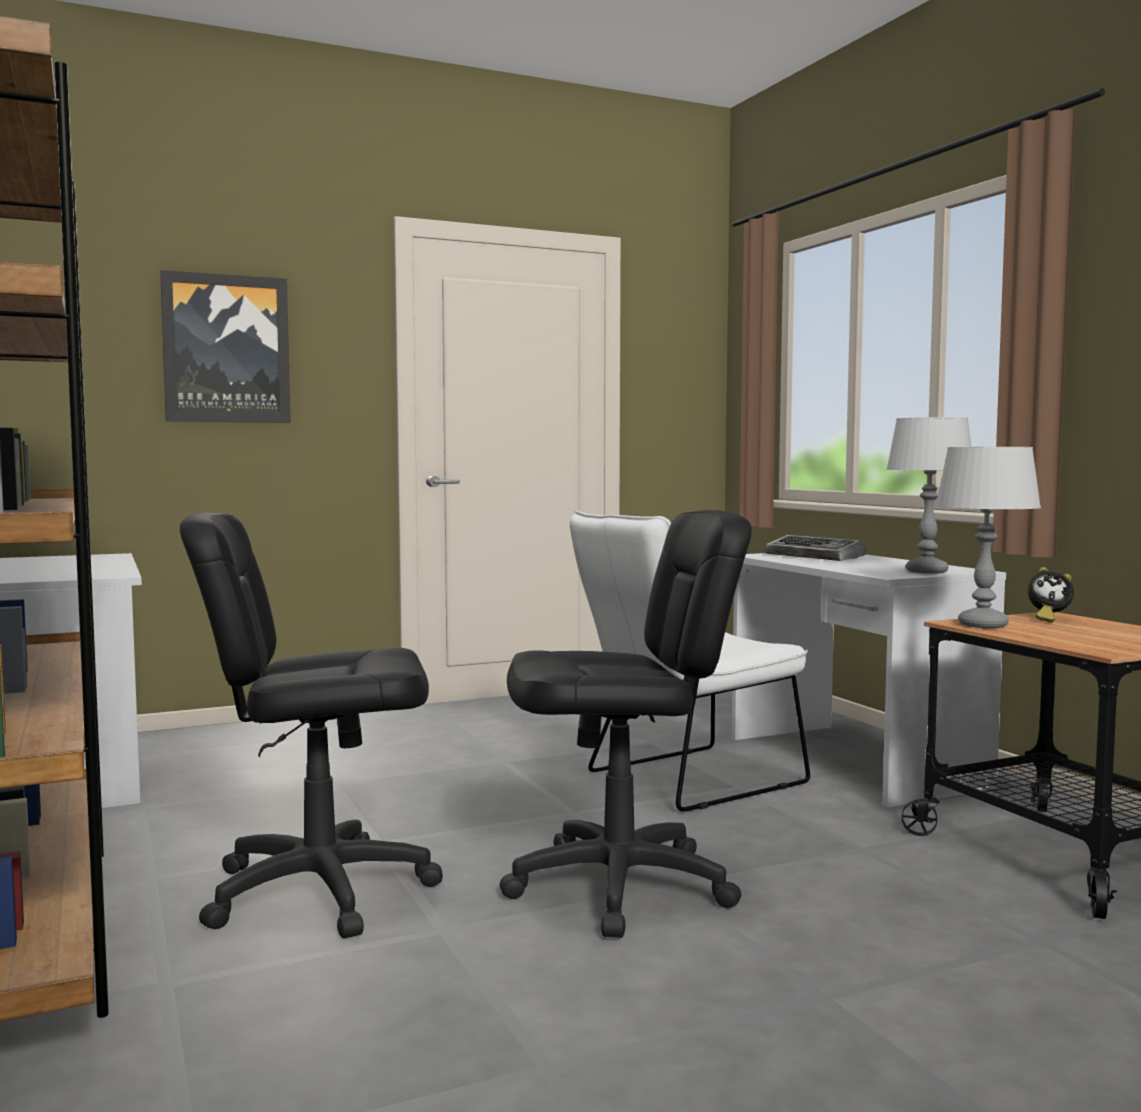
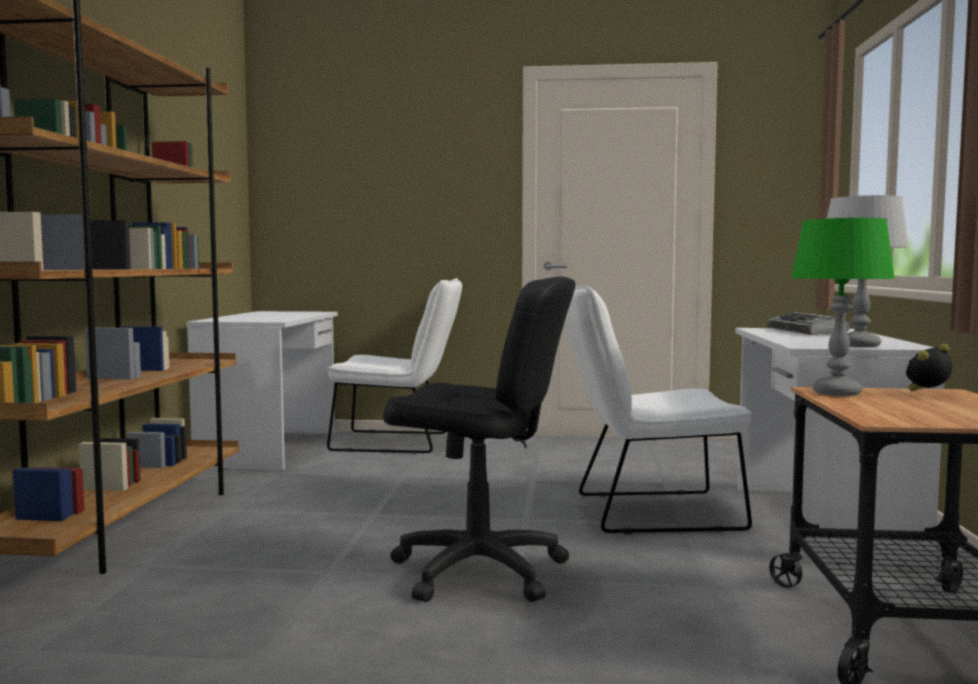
camera: 30 degrees right, 0 degrees up
picture [160,270,291,423] -> none
black office chair [179,513,443,938] -> none
grey table lamp [935,447,1041,628] -> green table lamp [791,218,895,396]
alarm clock [1028,567,1074,623] -> alarm clock turned 120 degrees clockwise [906,344,953,391]
none -> white chair [327,278,462,454]

